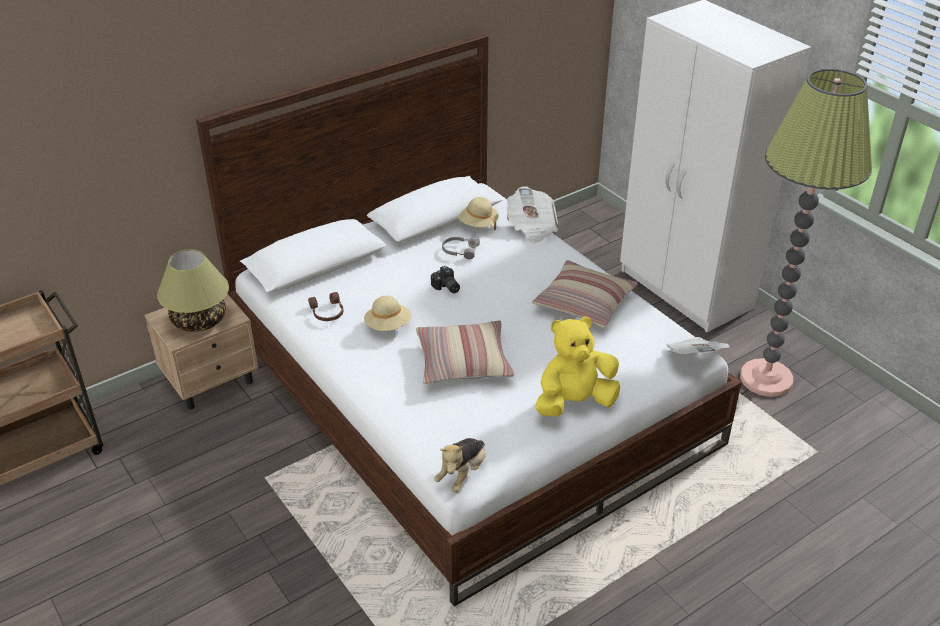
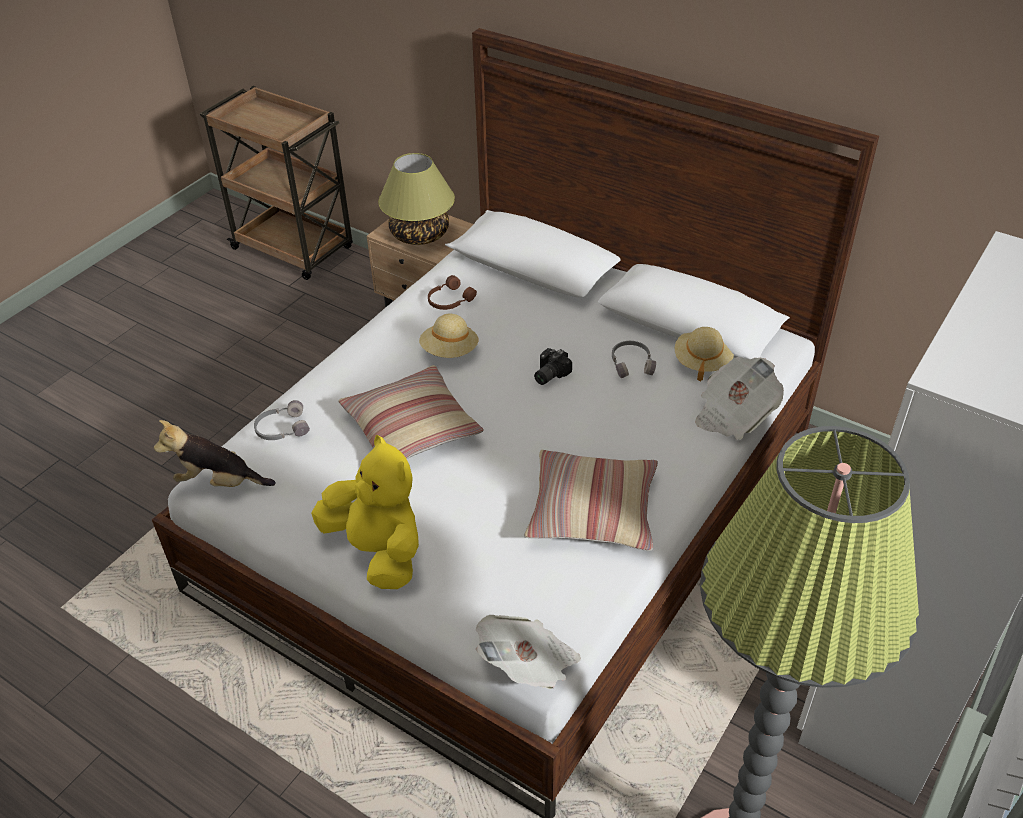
camera: 70 degrees right, 5 degrees up
none -> grey headphones [254,400,310,440]

